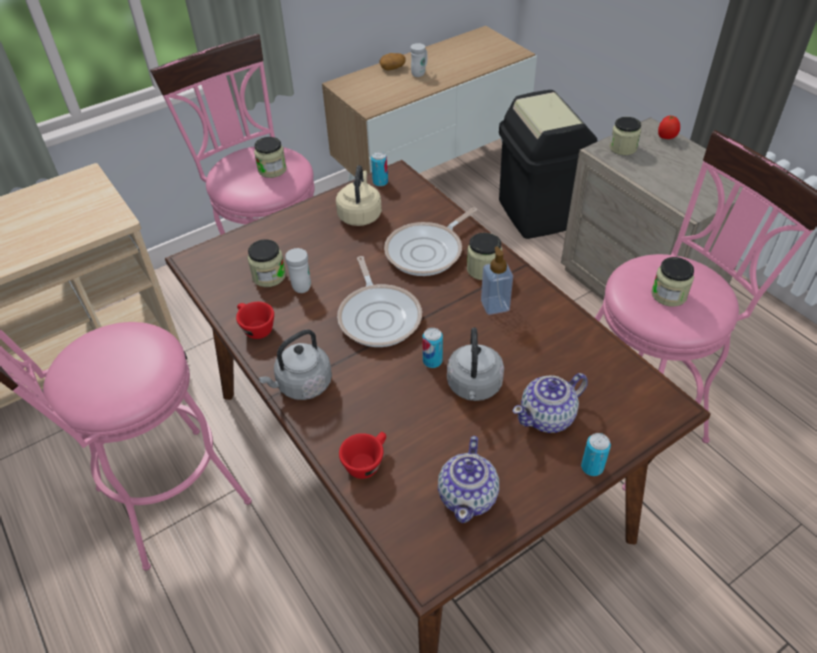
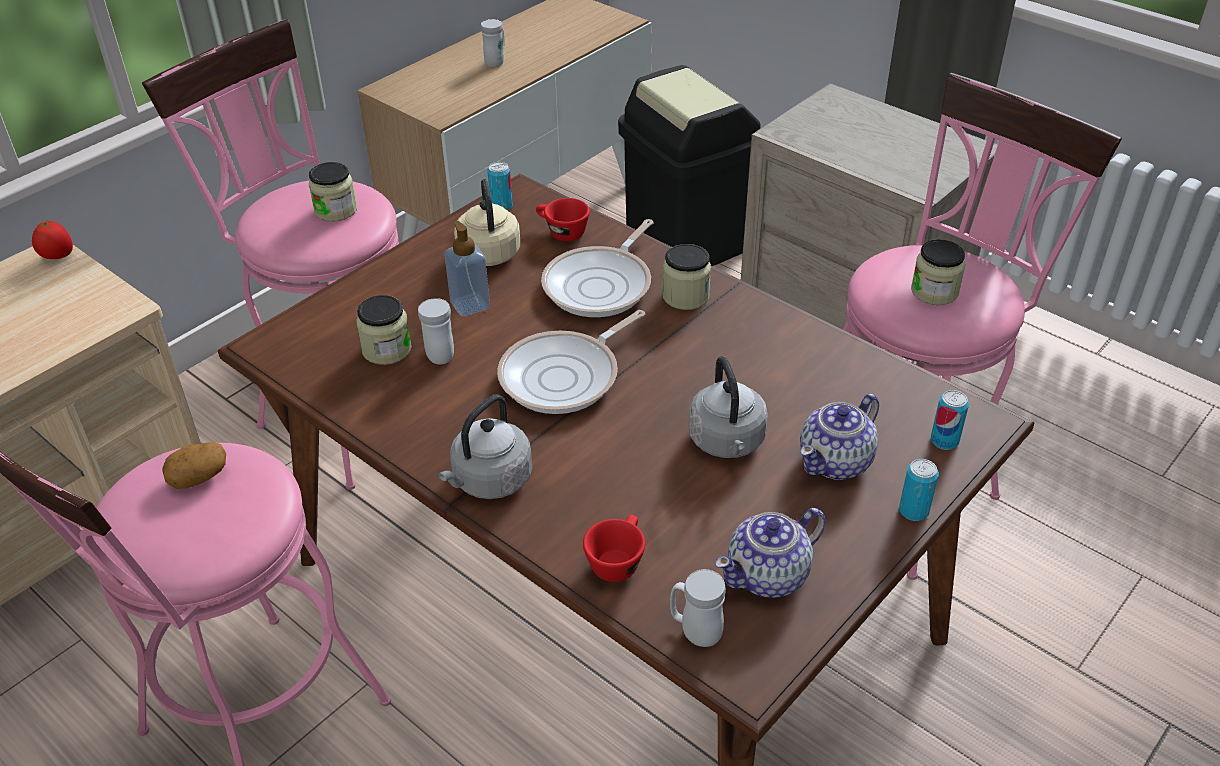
camera: 15 degrees left, 5 degrees down
red cup [236,302,274,339] -> red cup moved to [536,198,590,241]
frying pan [337,256,422,347] -> frying pan turned 75 degrees clockwise [497,310,645,414]
potato [379,53,406,70] -> potato moved to [162,442,226,489]
can [422,328,443,368] -> can moved to [931,390,969,450]
teapot [438,436,499,523] -> teapot turned 60 degrees clockwise [715,508,826,598]
soap dispenser [481,246,513,315] -> soap dispenser moved to [444,221,490,317]
jar [609,117,641,155] -> none
tomato [658,115,680,139] -> tomato moved to [32,221,73,259]
none -> white mug [670,569,726,647]

